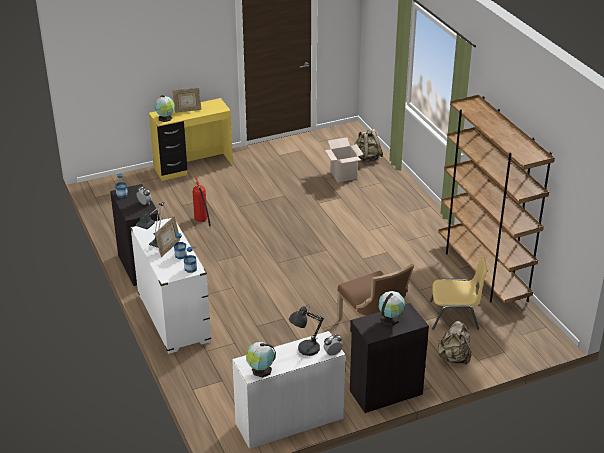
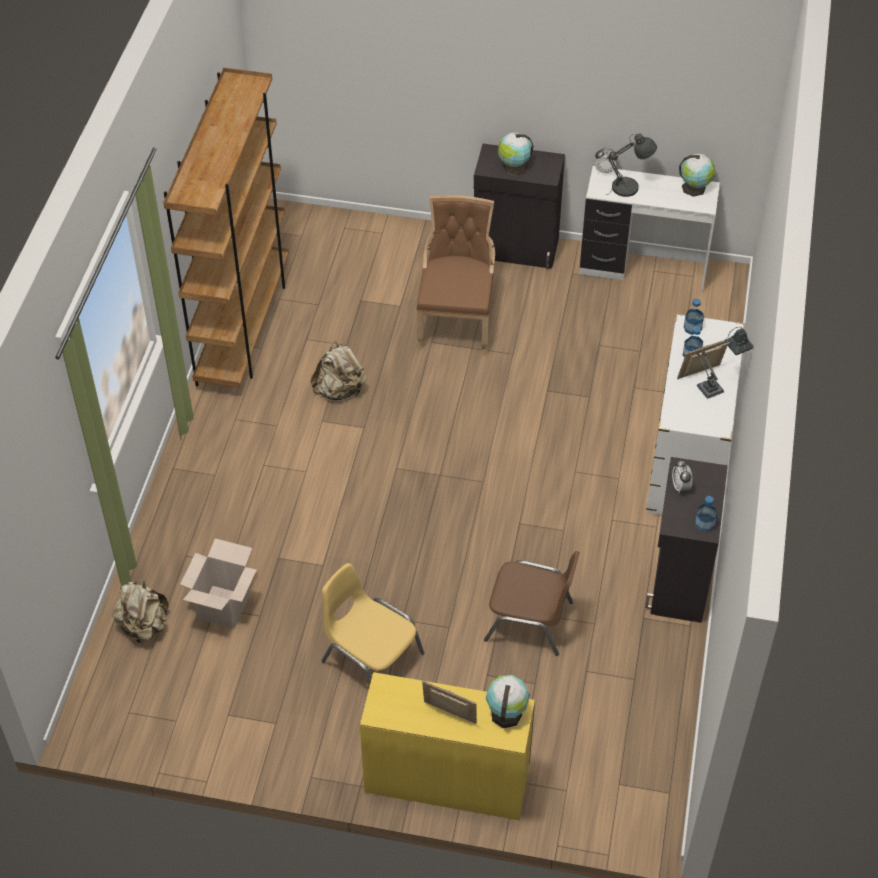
camera: 145 degrees left, 15 degrees up
fire extinguisher [193,178,211,230] -> brown chair [484,551,580,656]
yellow chair [430,257,487,330] -> yellow chair moved to [322,563,424,683]
beige backpack [437,321,471,365] -> beige backpack moved to [311,341,367,400]

